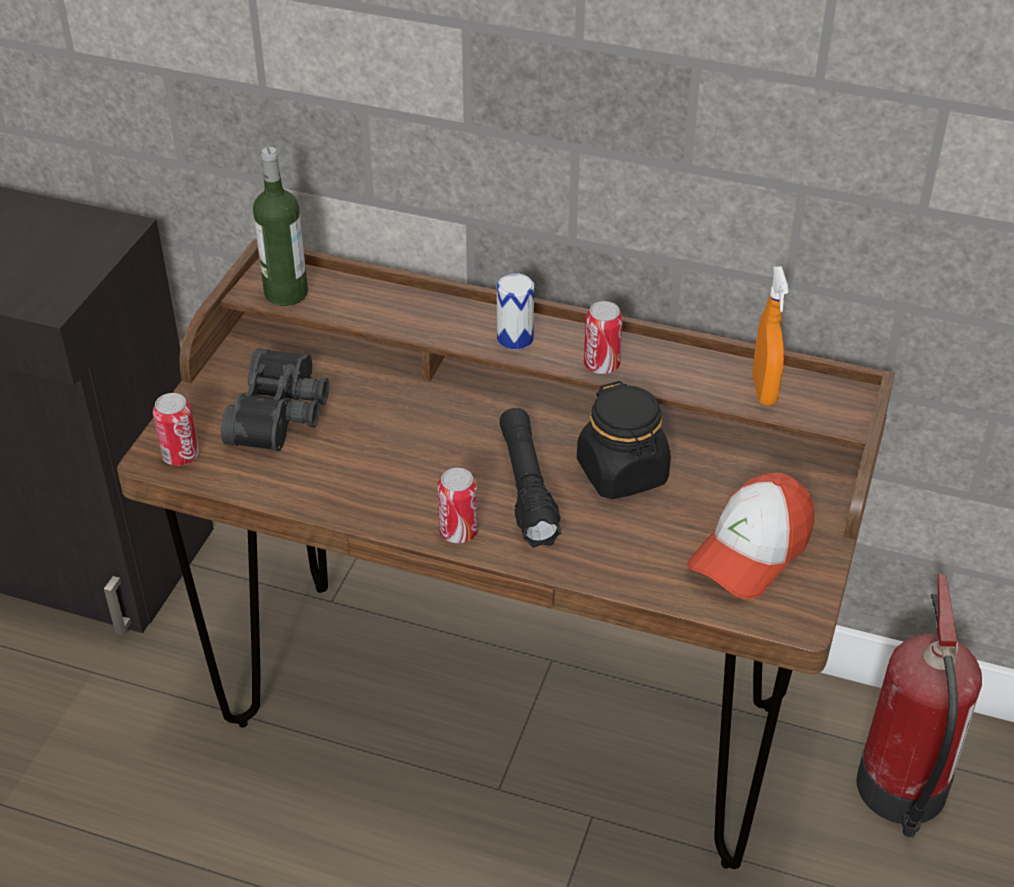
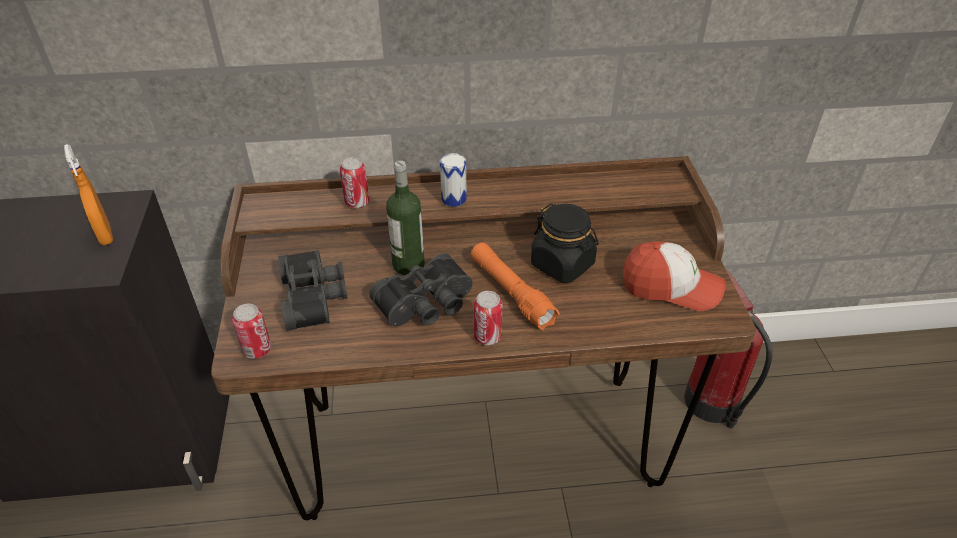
camera: 25 degrees left, 0 degrees up
bottle [253,147,308,306] -> bottle moved to [386,160,425,275]
black flashlight [500,408,561,548] -> orange flashlight [471,243,560,330]
can [584,301,623,374] -> can moved to [340,157,369,208]
cap [687,473,814,599] -> cap turned 90 degrees counterclockwise [623,242,726,311]
orange spray bottle [752,267,789,406] -> orange spray bottle moved to [64,144,113,245]
none -> black binoculars [369,253,473,326]

